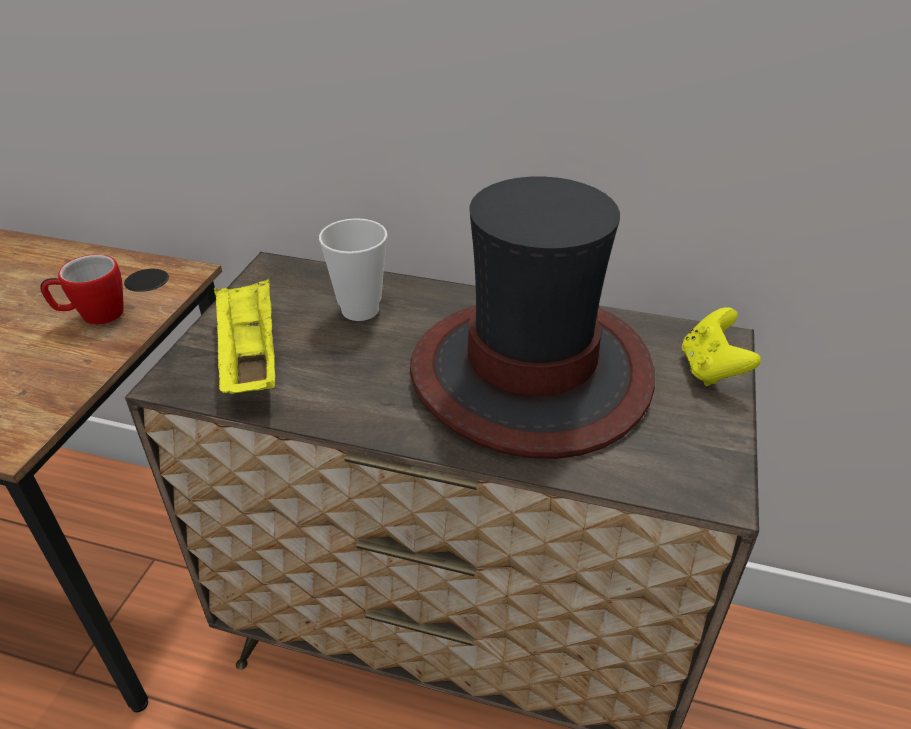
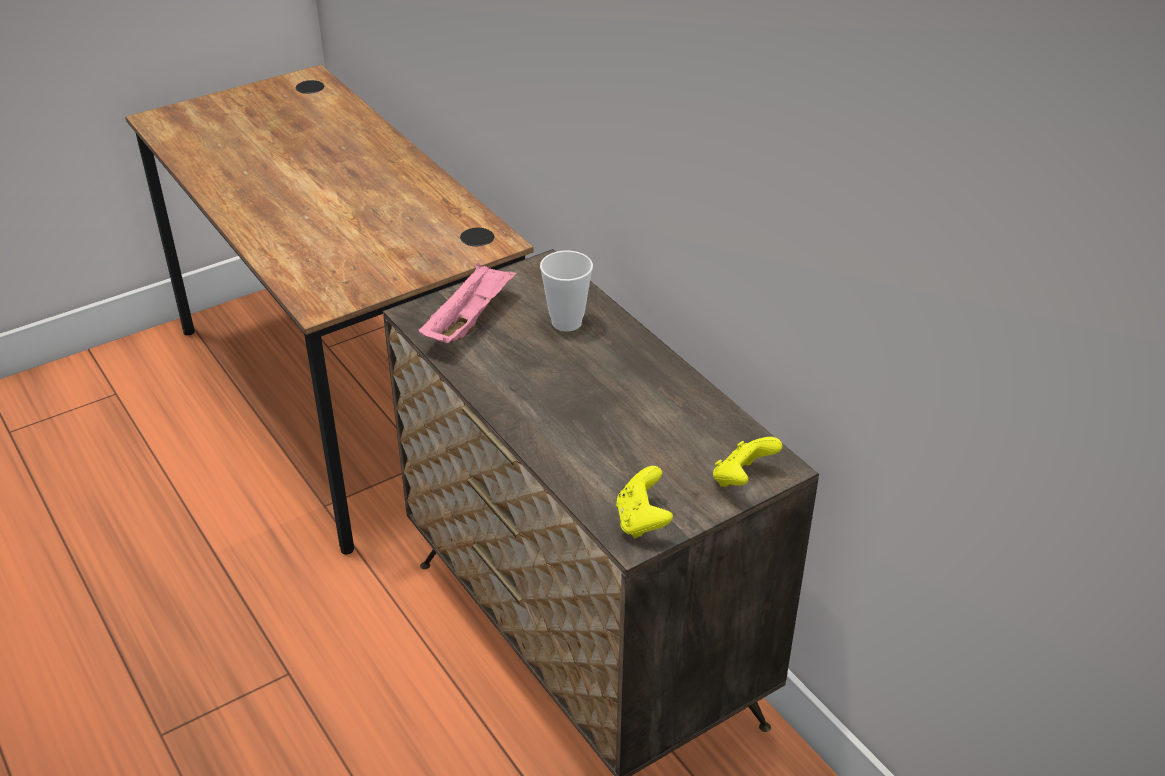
camera: 40 degrees right, 0 degrees up
mug [40,254,124,325] -> none
yellow tray [214,278,275,394] -> pink tray [418,263,517,343]
hat [410,177,655,459] -> none
none -> yellow game controller [616,466,673,538]

